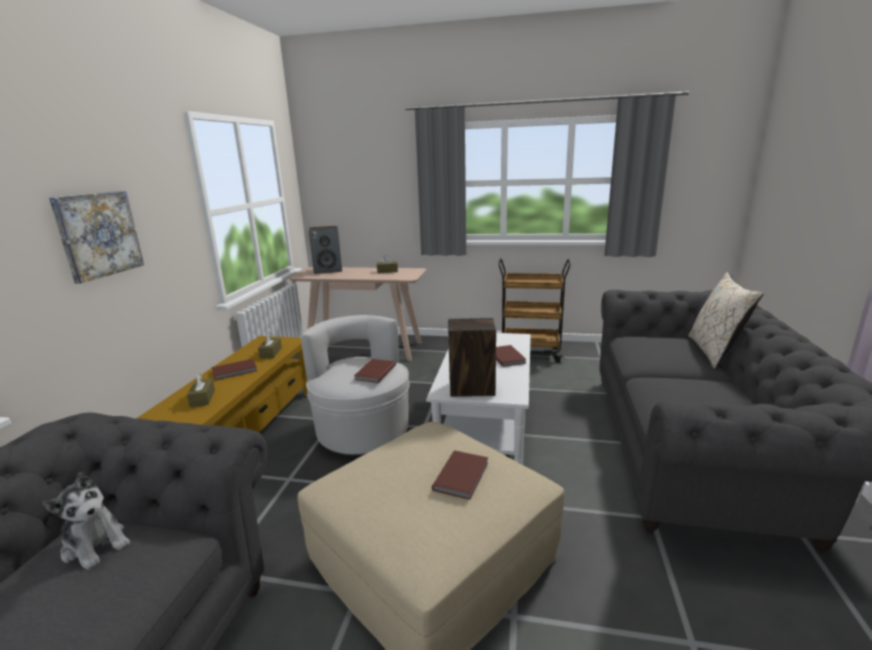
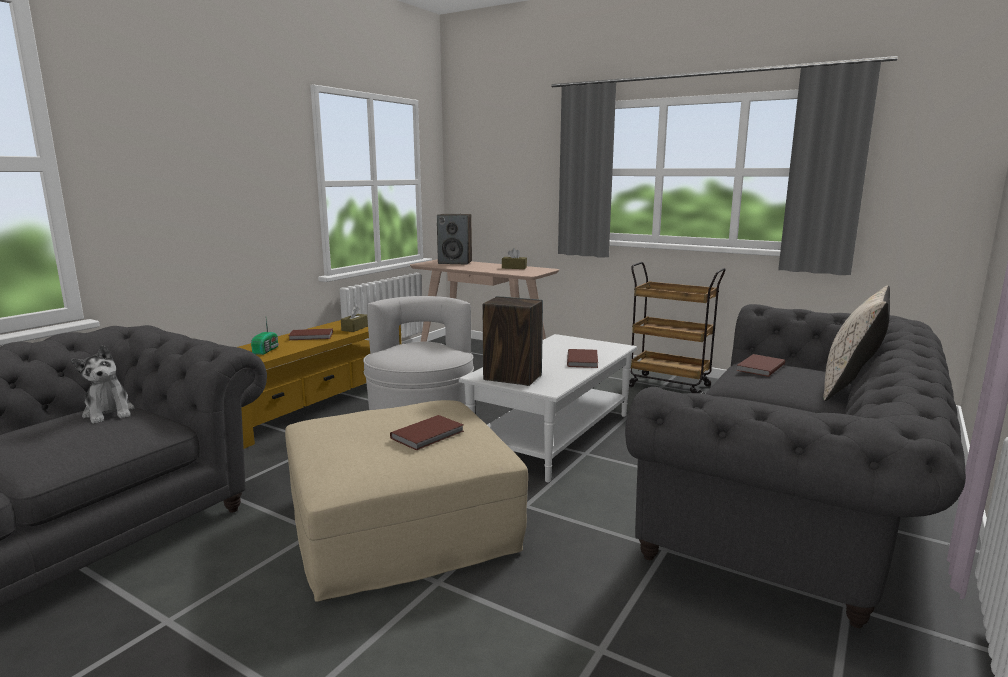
camera: 20 degrees right, 5 degrees down
picture [49,191,144,284] -> none
brown tissue box [187,374,215,407] -> radio [251,319,279,355]
brown book [354,359,396,383] -> brown book moved to [736,354,785,377]

